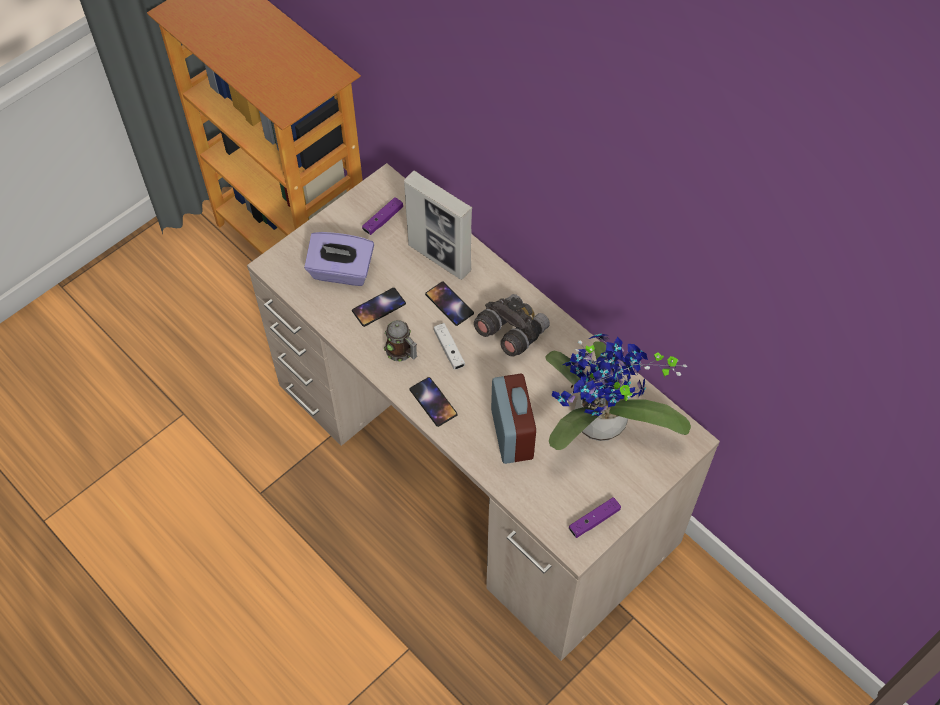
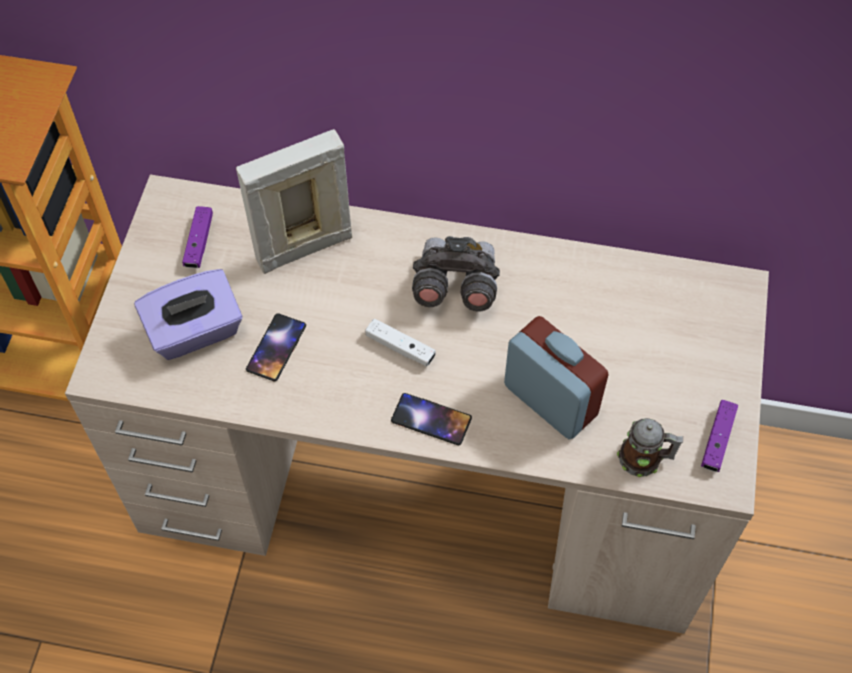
camera: 35 degrees left, 0 degrees up
mug [384,320,417,362] -> mug moved to [617,418,683,477]
picture frame [404,171,472,280] -> picture frame turned 150 degrees clockwise [236,129,352,274]
phone [425,282,474,326] -> none
potted plant [545,334,691,450] -> none

